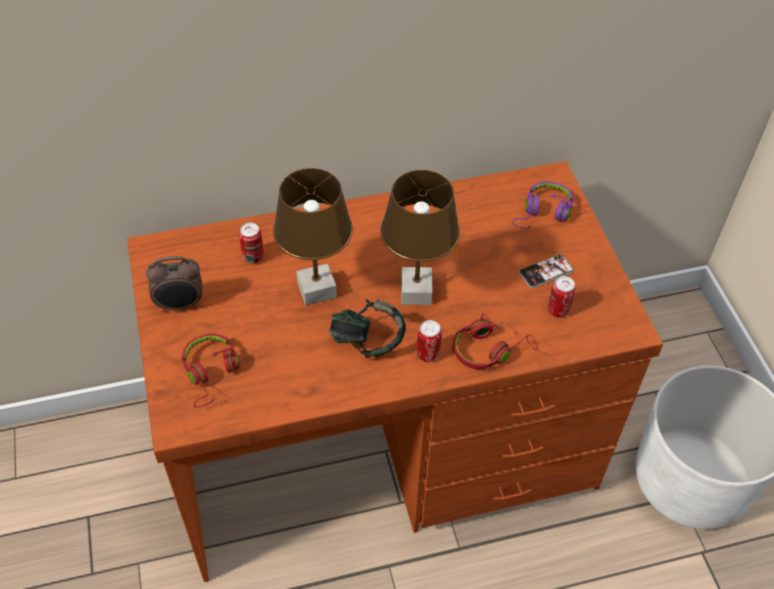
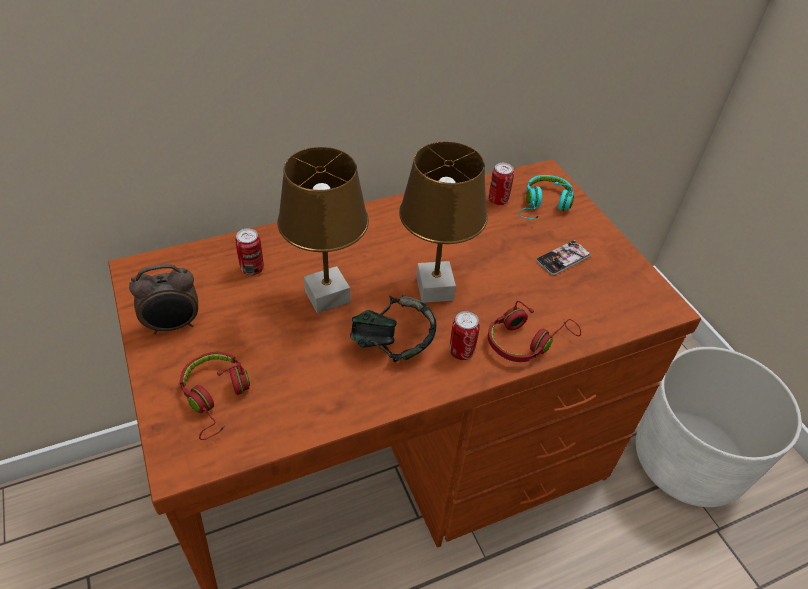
camera: 10 degrees left, 5 degrees down
purple headphones [513,181,574,229] -> turquoise headphones [519,175,574,219]
can [548,276,576,318] -> can moved to [489,163,514,205]

